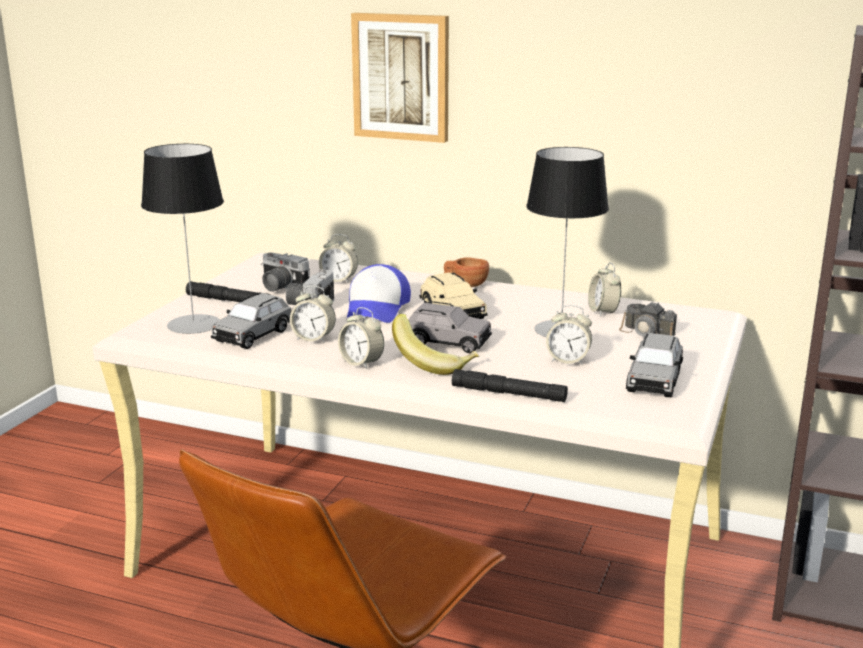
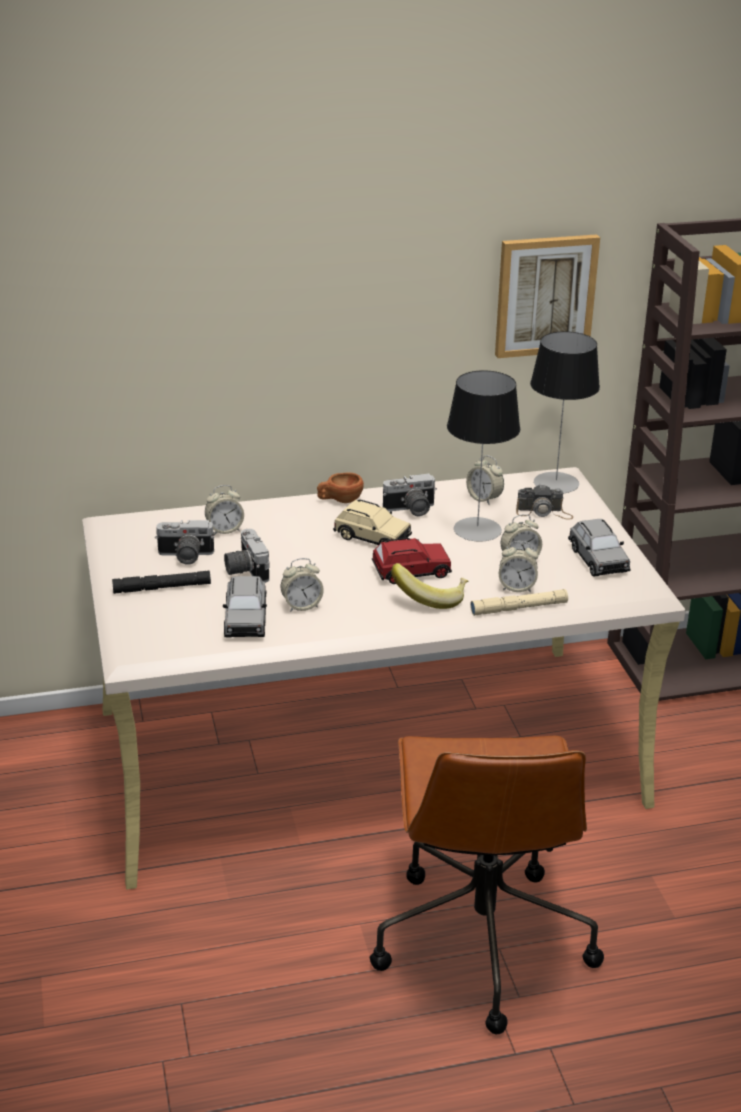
camera: 35 degrees left, 10 degrees up
table lamp [141,144,224,334] -> table lamp moved to [530,331,600,493]
alarm clock [338,307,384,369] -> alarm clock moved to [499,541,538,592]
cap [347,264,411,323] -> none
picture [351,13,449,143] -> picture moved to [495,234,600,358]
grey toy car [408,301,492,353] -> red toy car [371,538,452,584]
black flashlight [452,369,568,402] -> beige flashlight [470,589,568,616]
none -> camera [383,474,437,516]

